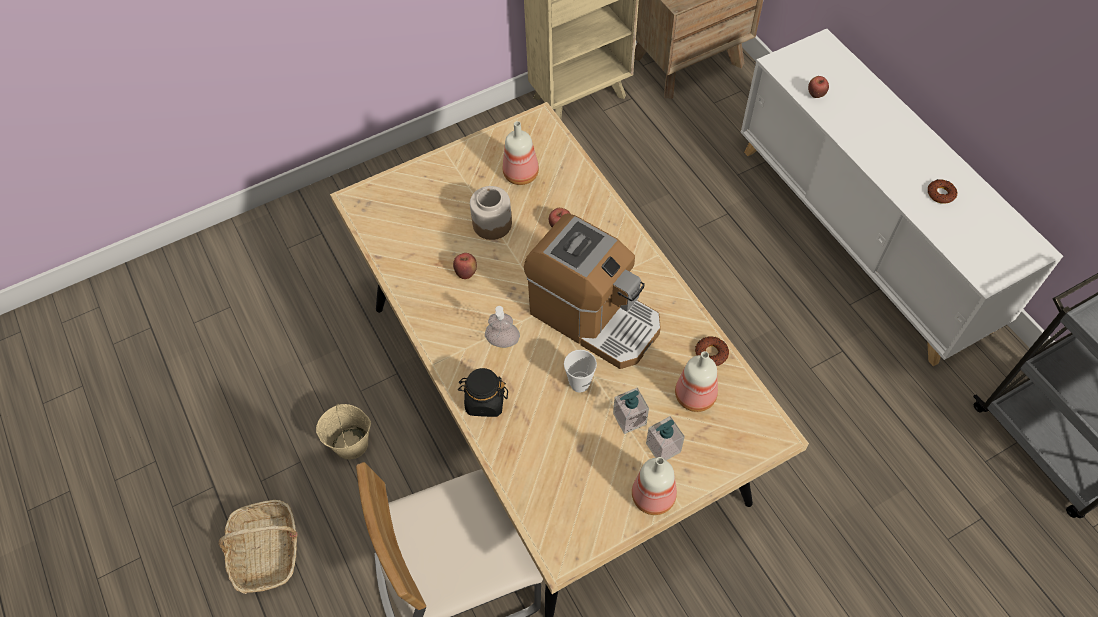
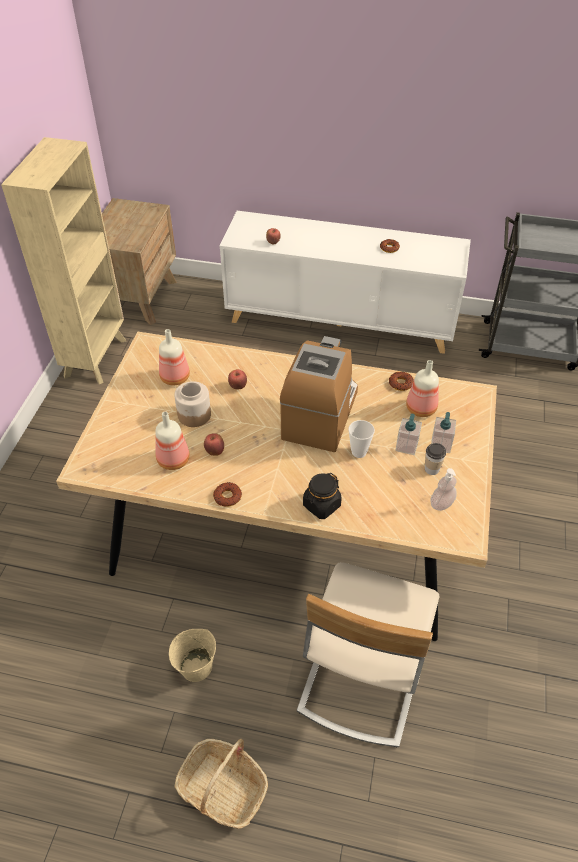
camera: 50 degrees left, 10 degrees down
soap dispenser [485,306,520,348] -> soap dispenser moved to [431,468,456,511]
coffee machine [524,213,661,369] -> coffee machine turned 60 degrees counterclockwise [280,336,358,452]
bottle [632,457,677,515] -> bottle moved to [155,411,190,470]
none -> donut [213,482,242,506]
none -> cup [425,443,446,475]

